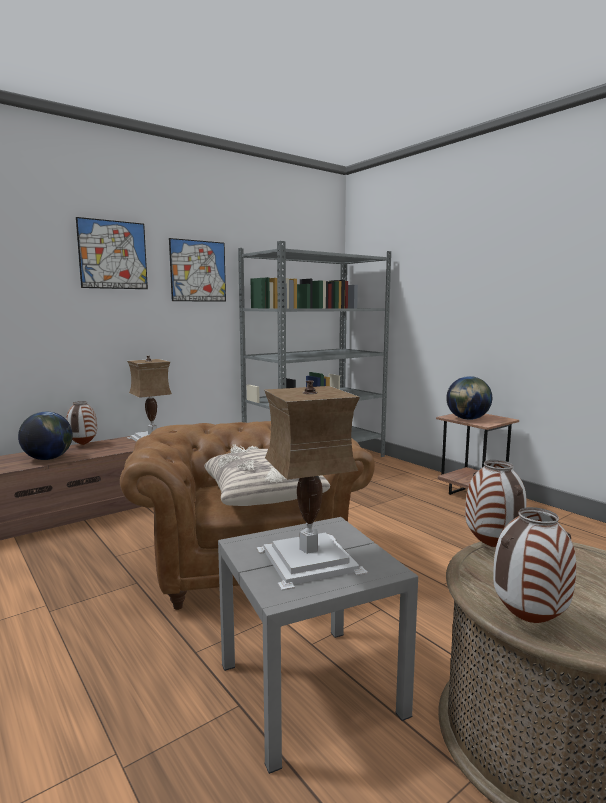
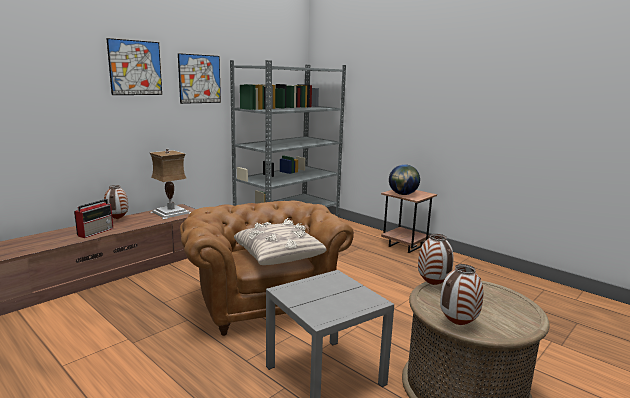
camera: 10 degrees left, 5 degrees up
globe [18,412,73,460] -> radio [74,199,113,238]
table lamp [256,380,368,591] -> none

